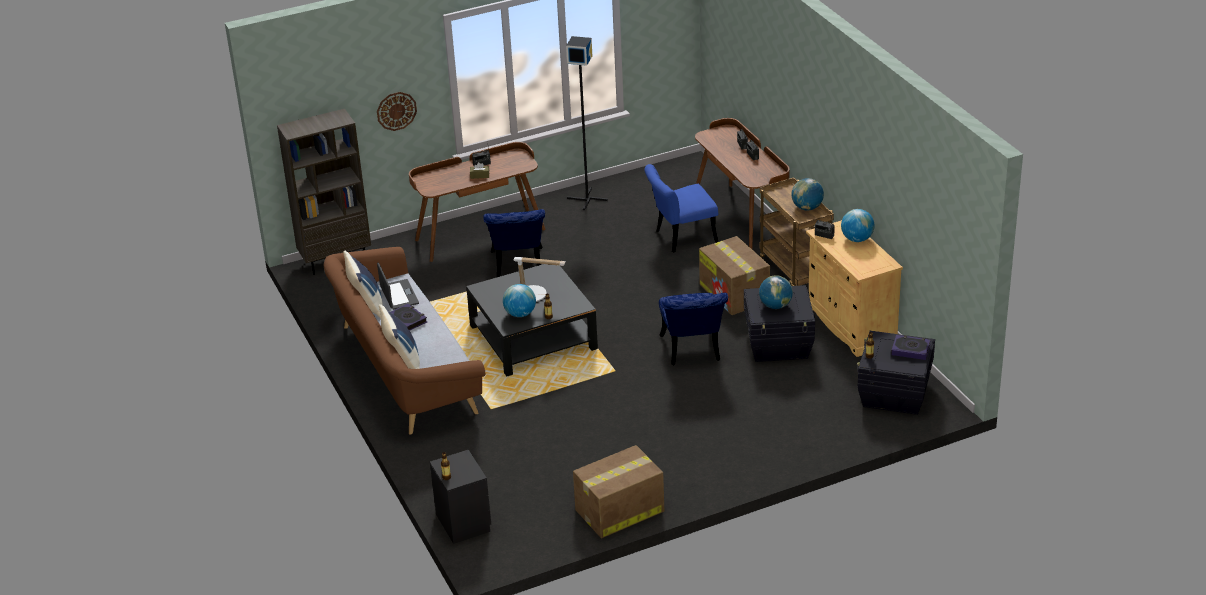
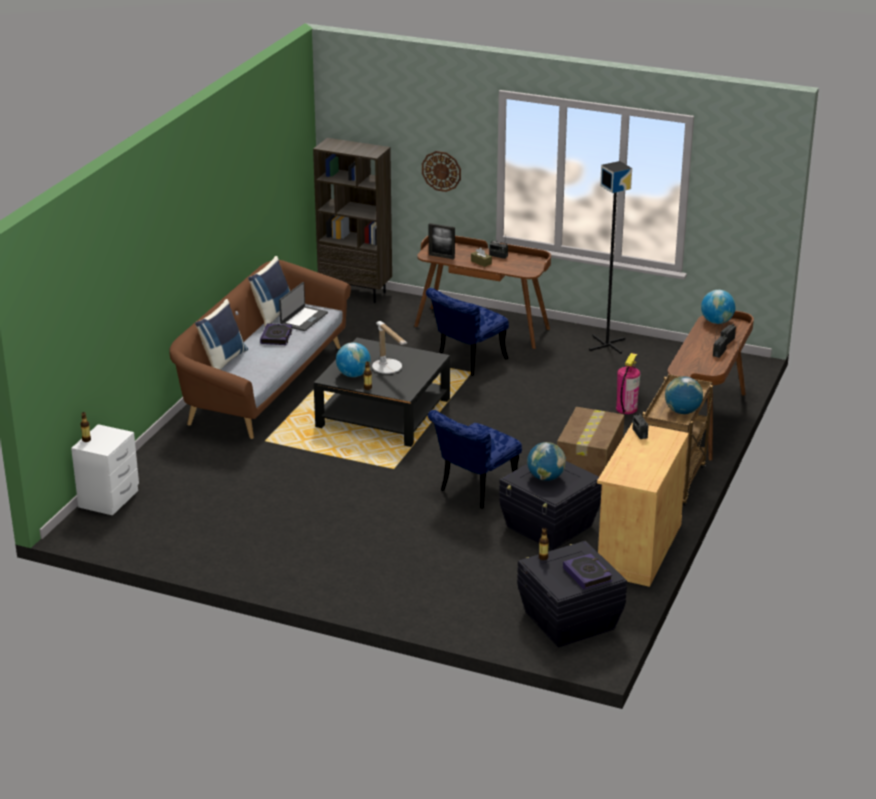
camera: 45 degrees right, 5 degrees down
black nightstand [430,450,491,544] -> white nightstand [71,424,139,516]
cardboard box [573,445,664,538] -> none
blue chair [644,164,719,253] -> fire extinguisher [616,353,640,414]
globe [841,209,874,242] -> globe moved to [701,290,736,324]
none -> picture frame [429,223,455,259]

